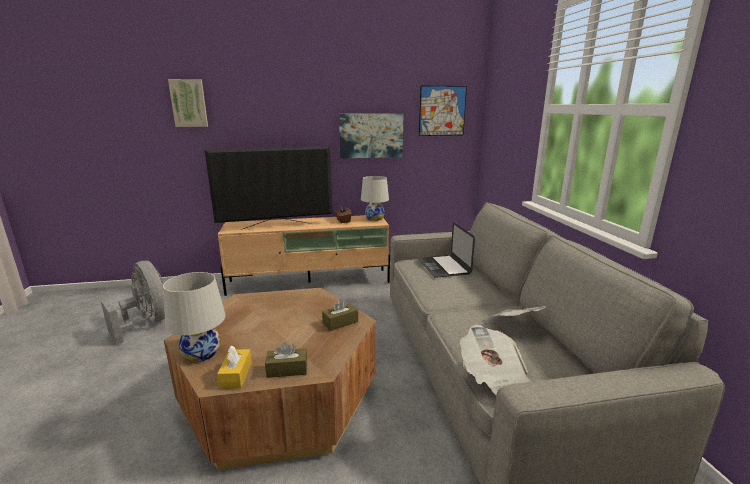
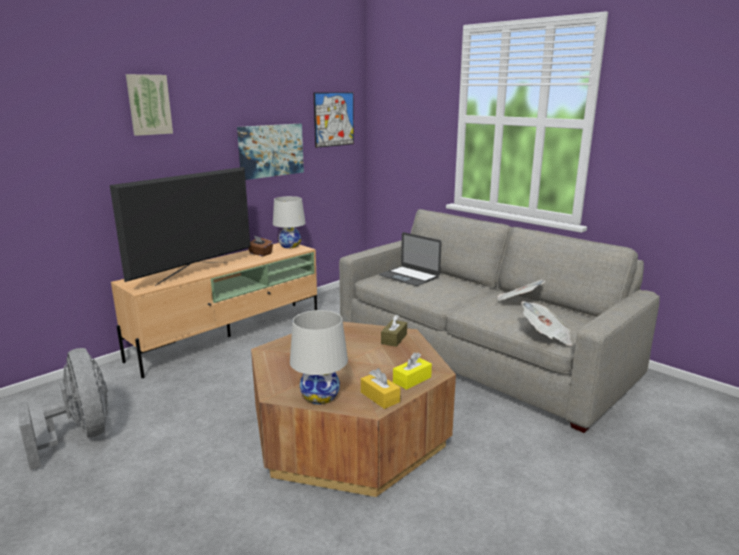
camera: 35 degrees left, 0 degrees up
grey fan [100,261,165,344] -> grey fan turned 45 degrees clockwise [16,348,109,470]
picture [168,79,208,127] -> picture moved to [126,74,173,136]
brown tissue box [265,342,307,378] -> yellow tissue box [393,352,432,390]

